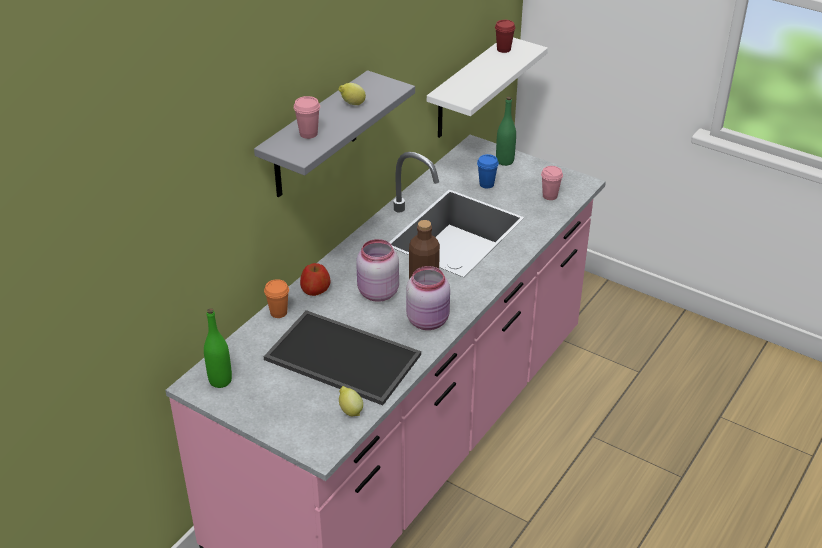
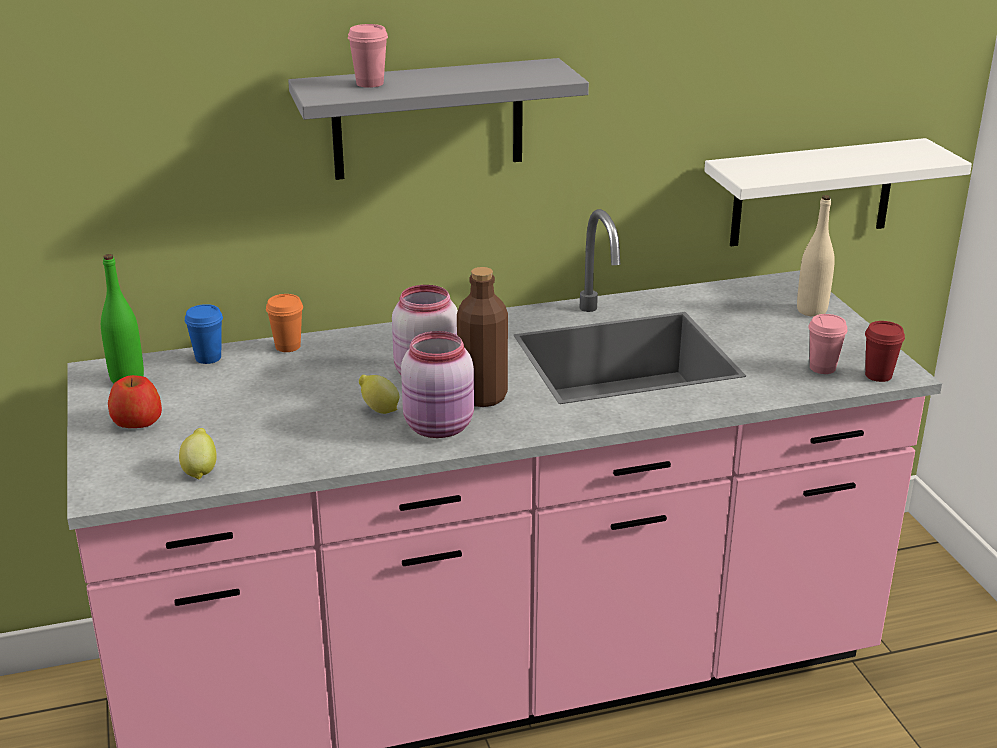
camera: 40 degrees right, 10 degrees down
tray [264,310,421,405] -> none
apple [300,263,331,296] -> apple moved to [108,375,162,428]
lemon [338,83,366,105] -> lemon moved to [359,375,399,414]
blue cup [477,154,499,188] -> blue cup moved to [185,304,223,364]
red cup [495,20,515,53] -> red cup moved to [865,321,905,382]
green bottle [496,97,516,166] -> beige bottle [797,195,835,317]

